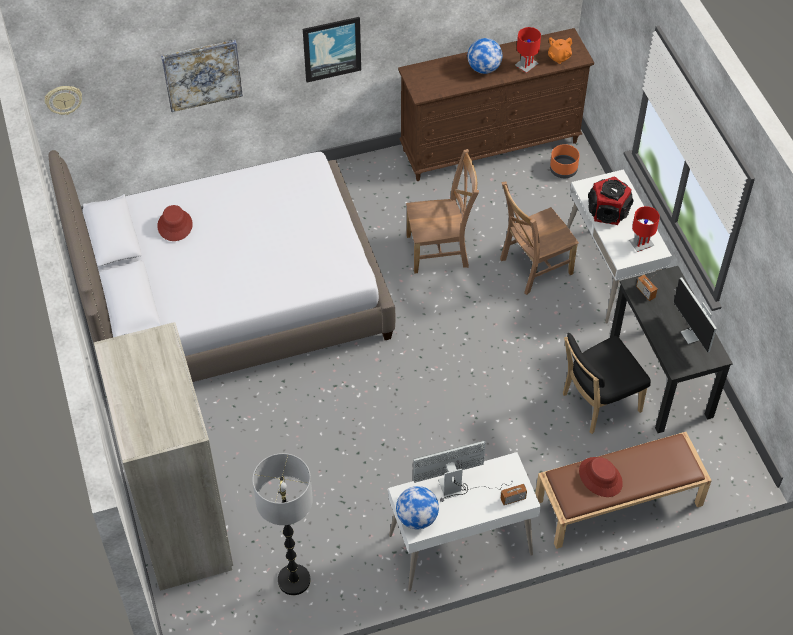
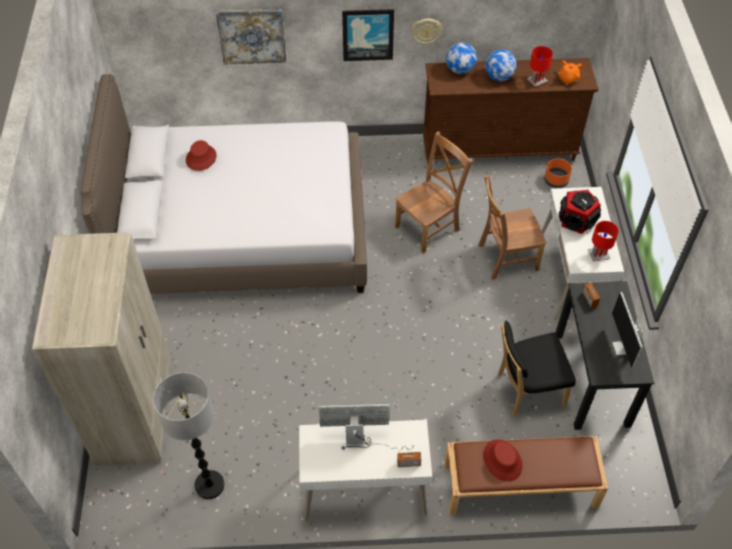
camera: 15 degrees right, 0 degrees up
wall clock [44,86,82,115] -> wall clock moved to [411,19,443,45]
globe [396,486,439,529] -> globe moved to [446,43,477,74]
brown chair [406,149,479,274] -> brown chair turned 45 degrees counterclockwise [395,131,473,254]

